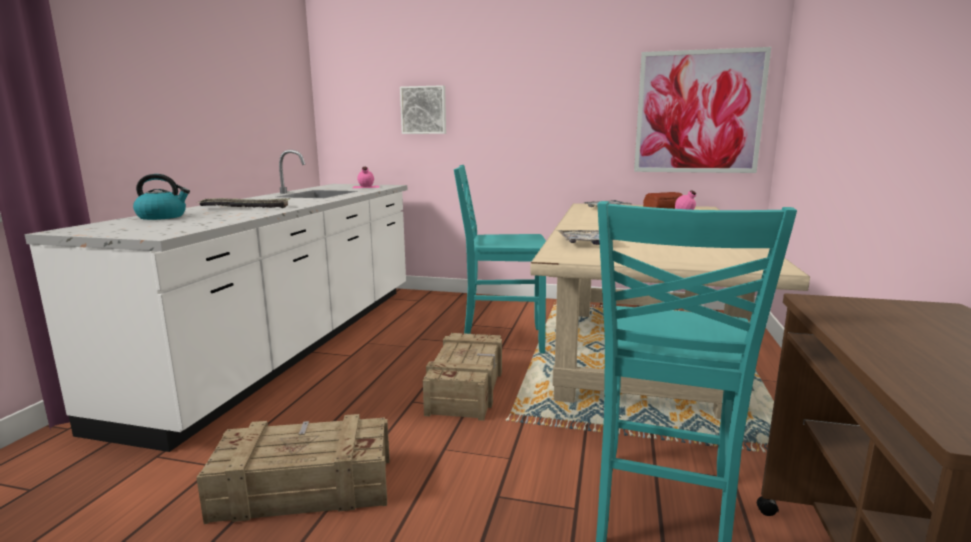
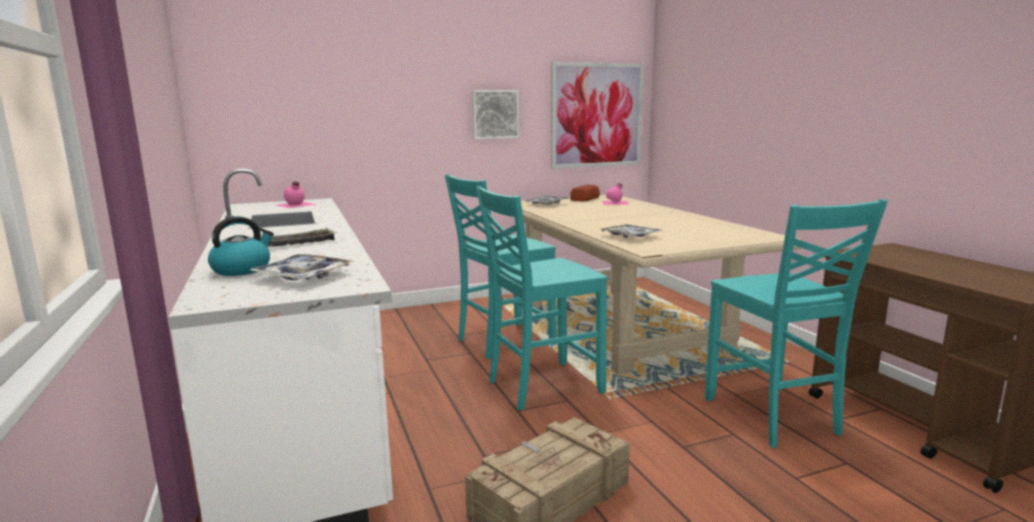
camera: 35 degrees left, 0 degrees up
picture [400,85,446,134] -> picture moved to [472,90,519,139]
crate [423,333,502,421] -> turquoise chair [476,186,607,411]
none -> tray [248,254,354,280]

